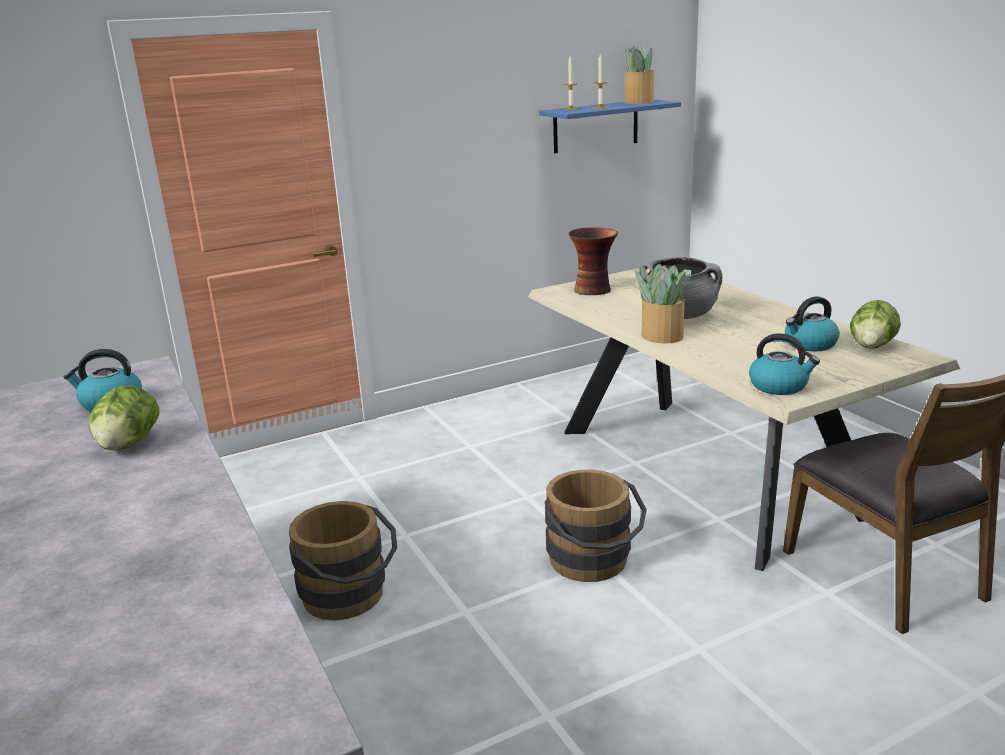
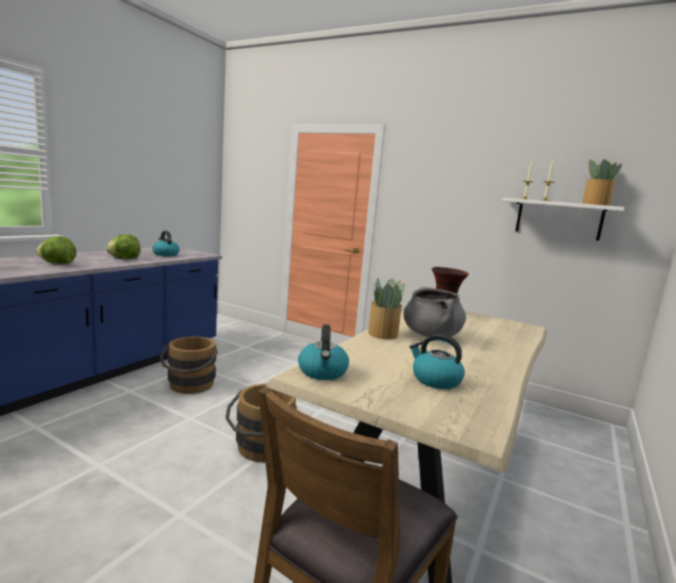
camera: 55 degrees right, 10 degrees down
blue shelf [539,100,681,153] -> white shelf [502,198,625,241]
lettuce [850,300,901,349] -> lettuce moved to [36,236,76,264]

